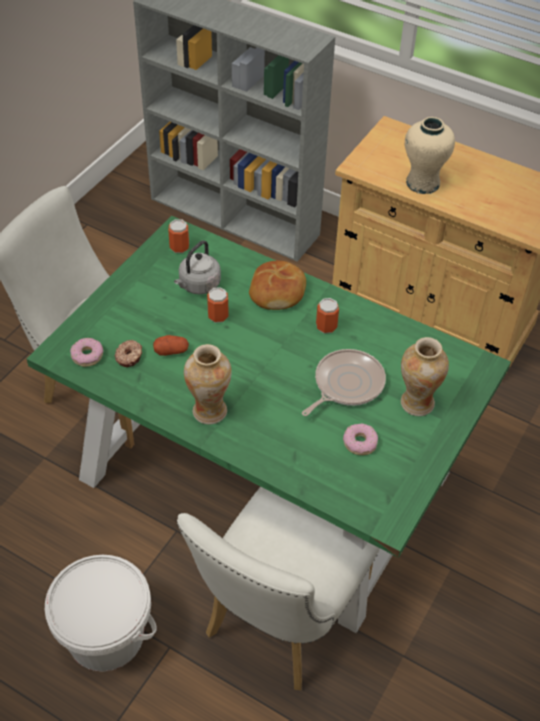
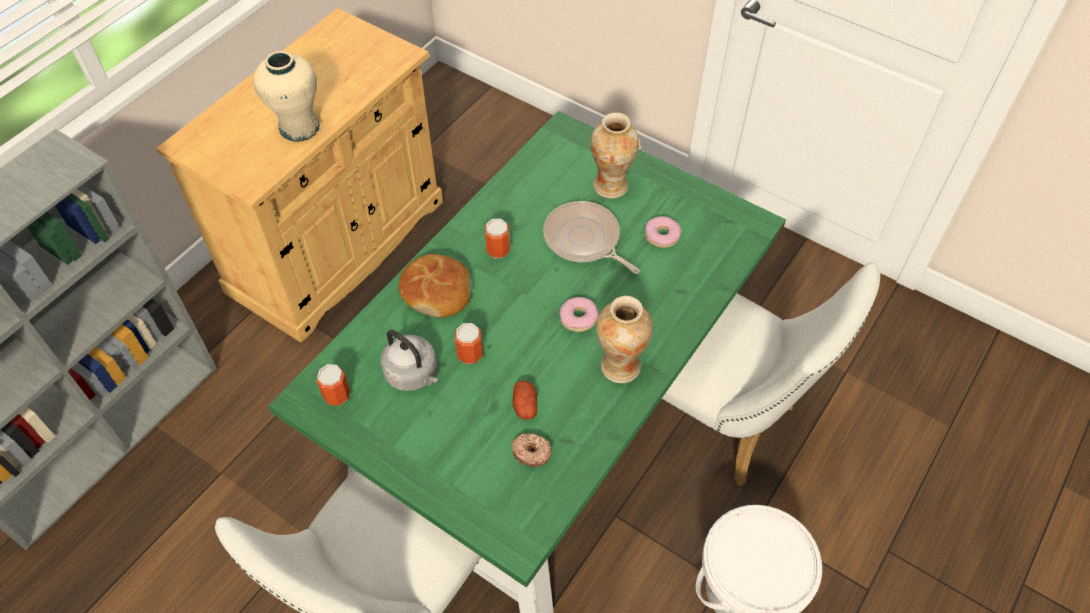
camera: 85 degrees left, 5 degrees up
donut [70,338,103,367] -> donut moved to [559,297,598,332]

